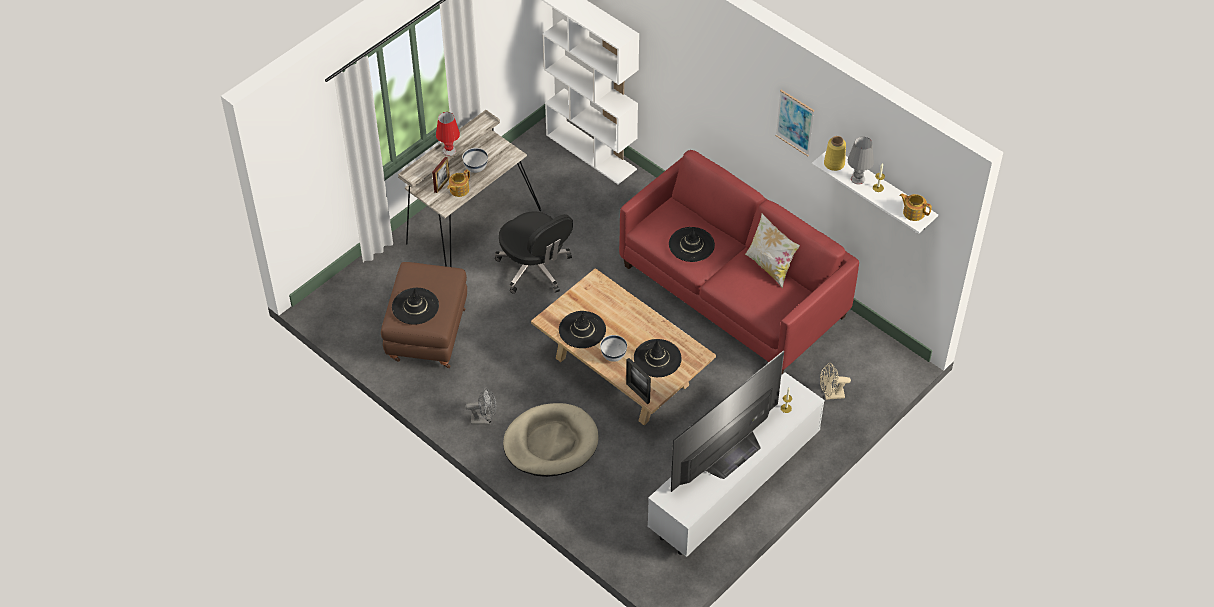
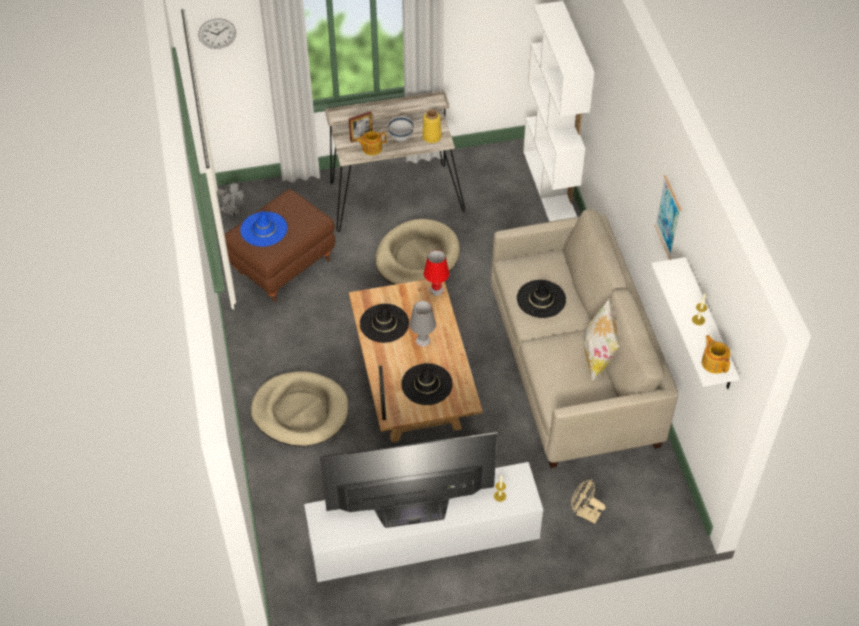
camera: 35 degrees right, 0 degrees up
black hat [392,288,439,325] -> blue hat [240,210,287,247]
red table lamp [436,112,460,156] -> red table lamp moved to [424,250,450,296]
grey fan [465,388,496,425] -> grey fan moved to [217,182,245,218]
black office chair [495,211,573,294] -> beige dog bed [375,219,460,285]
white bowl [600,335,627,362] -> none
red sofa [619,150,859,375] -> beige sofa [491,209,678,468]
yellow vase [824,136,846,171] -> yellow vase moved to [422,110,442,143]
grey table lamp [848,137,874,184] -> grey table lamp moved to [410,301,436,347]
none -> wall clock [198,18,236,49]

